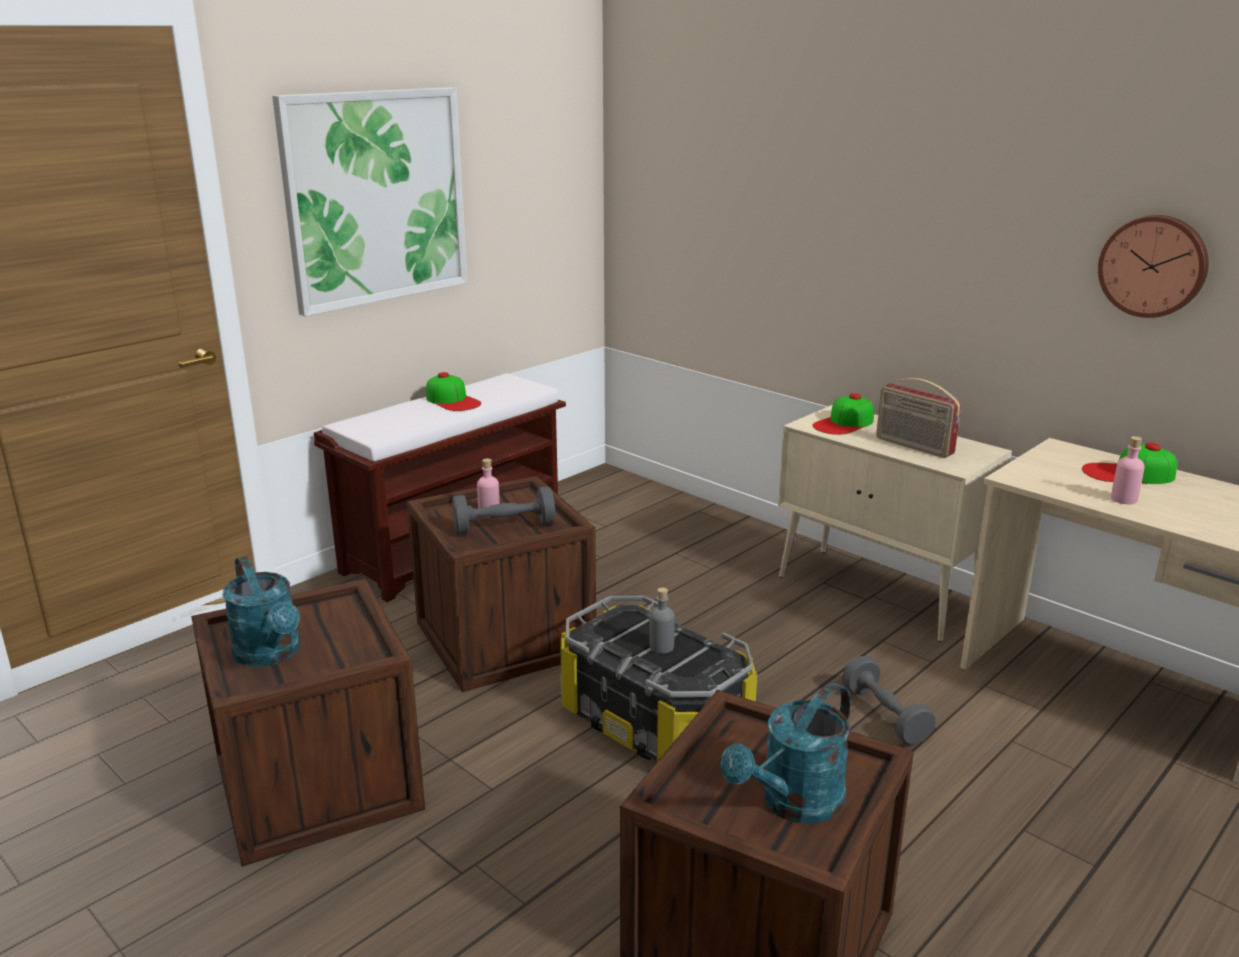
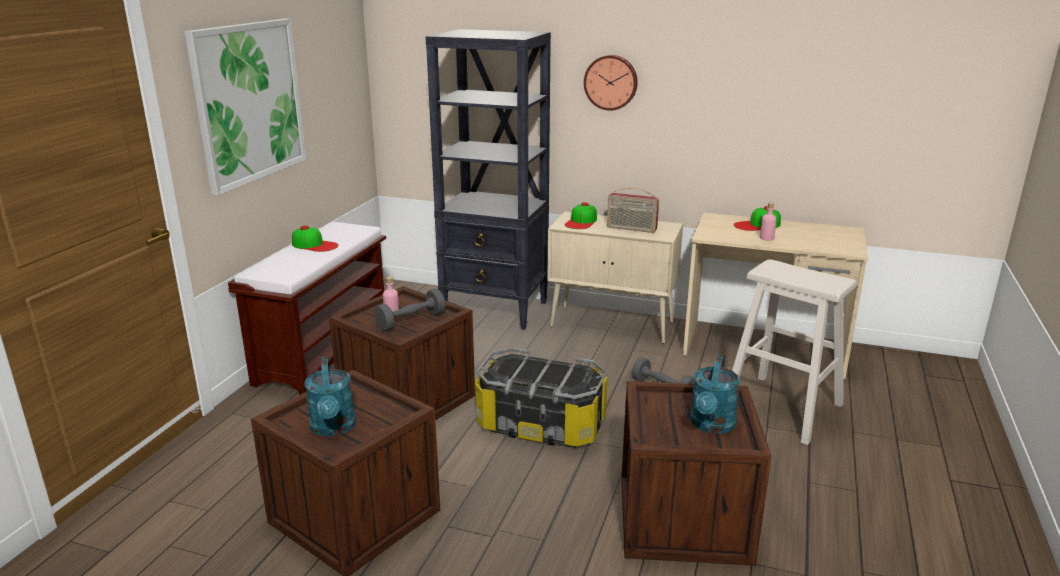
camera: 25 degrees left, 0 degrees up
turquoise watering can [222,556,300,667] -> turquoise watering can turned 45 degrees clockwise [305,356,356,436]
grey bottle [650,587,675,654] -> none
wall clock [1098,215,1209,318] -> wall clock moved to [584,55,638,111]
none -> black bookcase [425,29,551,330]
none -> beige stool [732,259,857,445]

